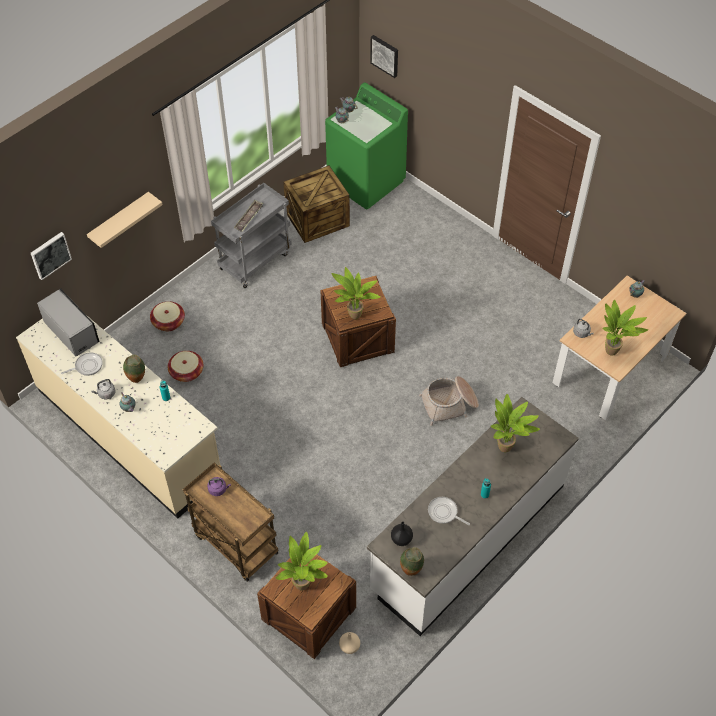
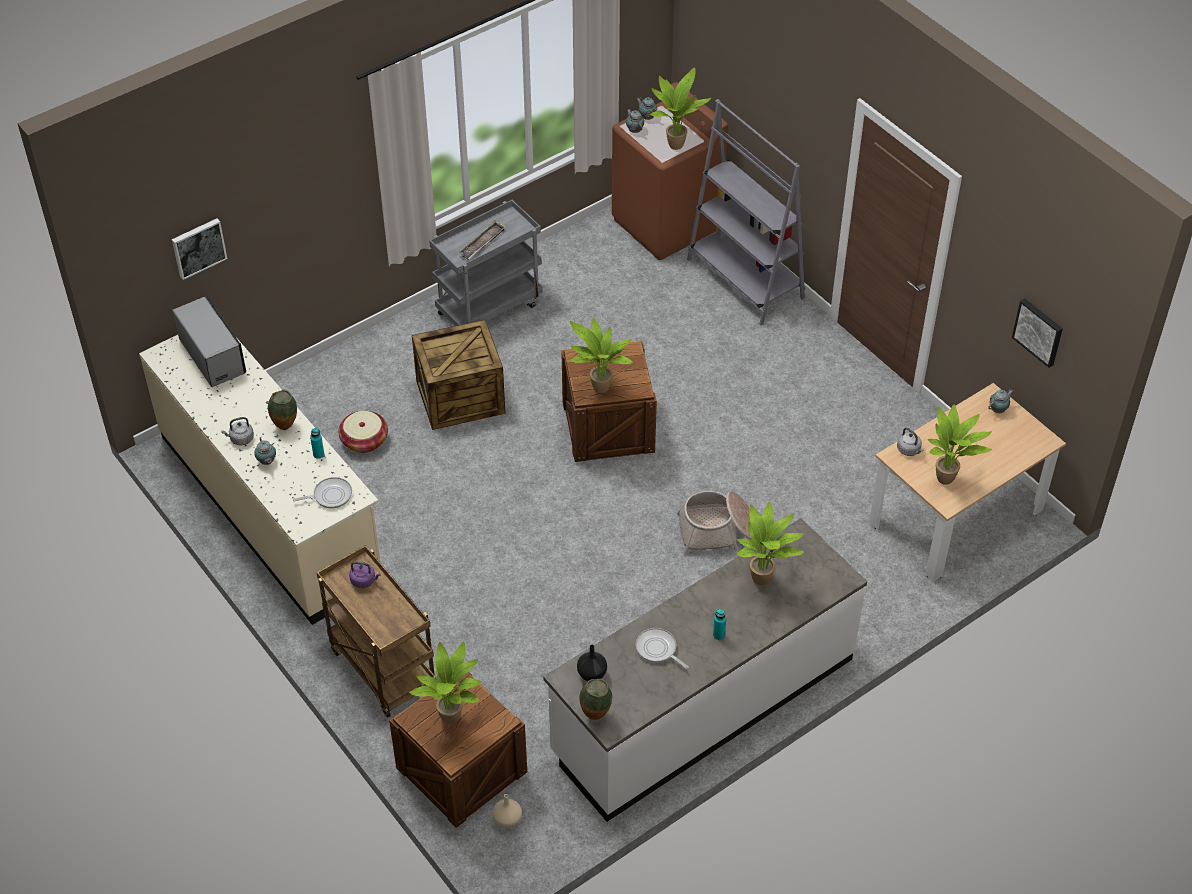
camera: 10 degrees right, 5 degrees down
frying pan [61,352,103,376] -> frying pan moved to [293,477,352,509]
beige shelf [87,192,163,248] -> none
basket [150,301,185,331] -> none
crate [283,165,350,243] -> crate moved to [412,320,506,430]
green washing machine [325,83,408,210] -> brown washing machine [612,82,728,260]
picture [370,35,398,78] -> picture moved to [1012,298,1063,368]
none -> potted plant [650,67,711,150]
none -> grey bookcase [687,99,805,325]

